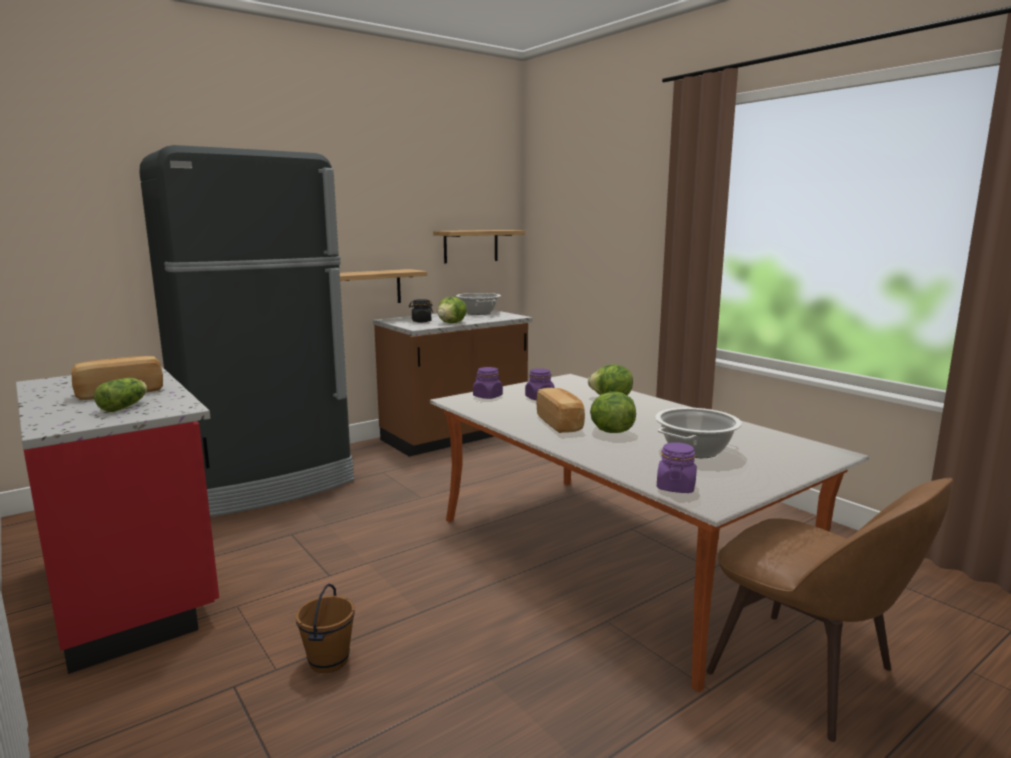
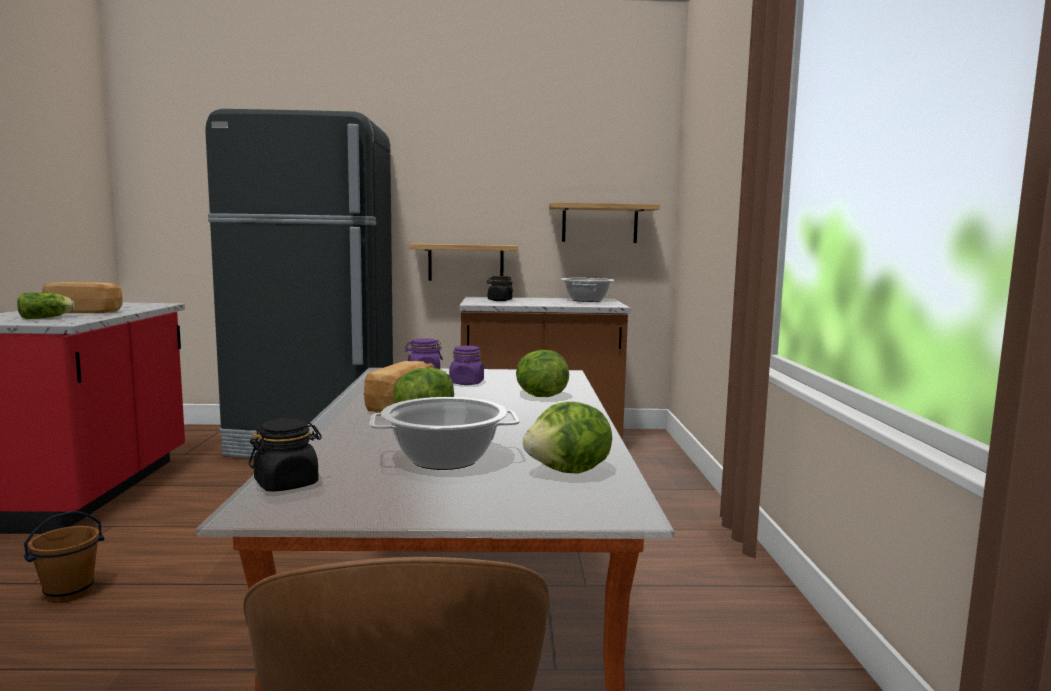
camera: 35 degrees right, 5 degrees down
lettuce [438,297,467,323] -> lettuce moved to [523,402,612,474]
purple jar [657,442,697,493] -> black jar [249,418,322,492]

